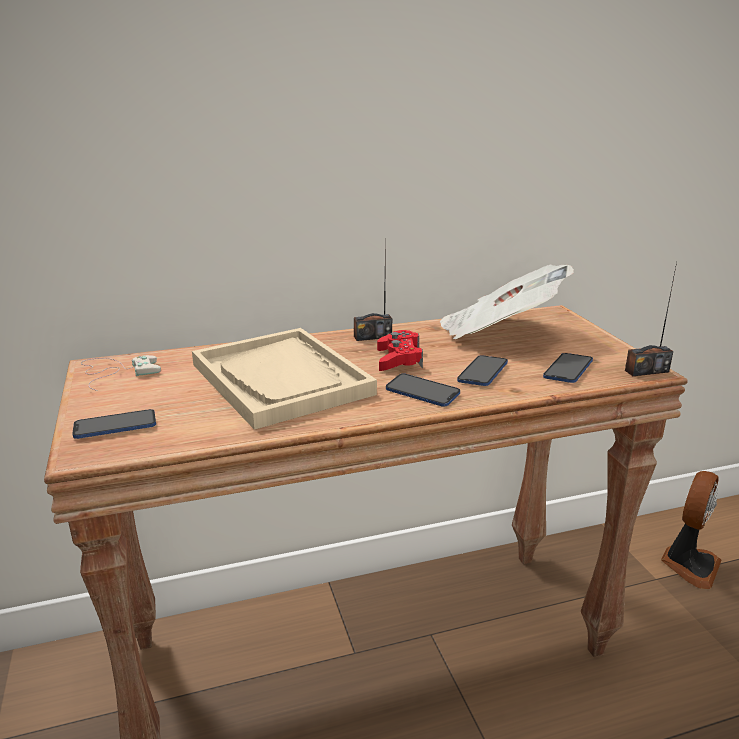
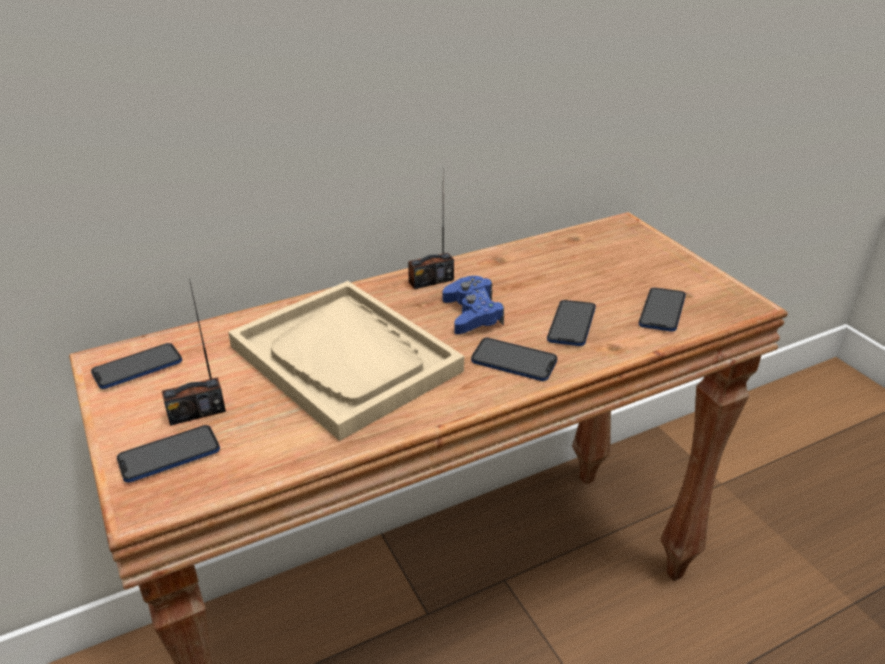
camera: 10 degrees left, 10 degrees up
white game controller [81,355,161,391] -> phone [91,343,182,389]
red game controller [377,330,423,371] -> blue game controller [443,276,504,334]
newspaper [440,265,574,339] -> none
radio [625,262,677,376] -> radio moved to [162,279,226,426]
fan [661,471,722,589] -> none

